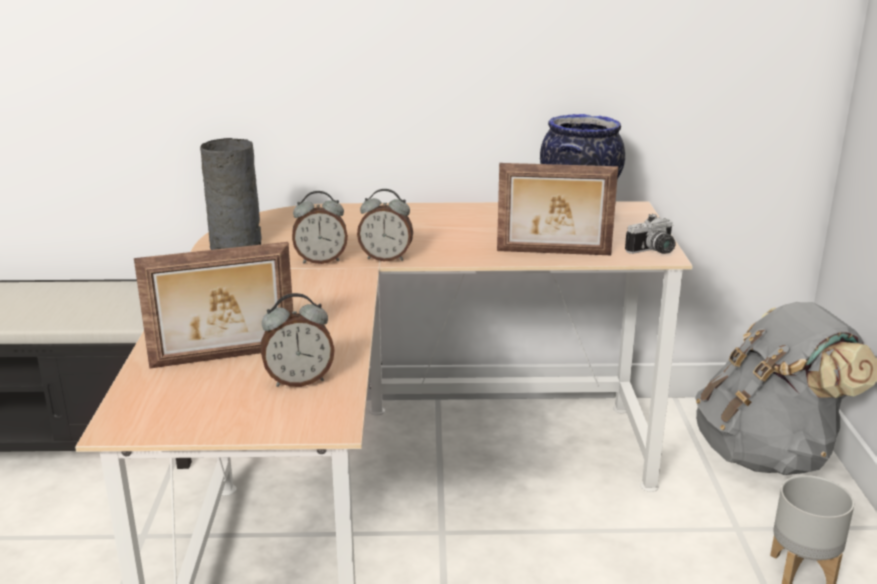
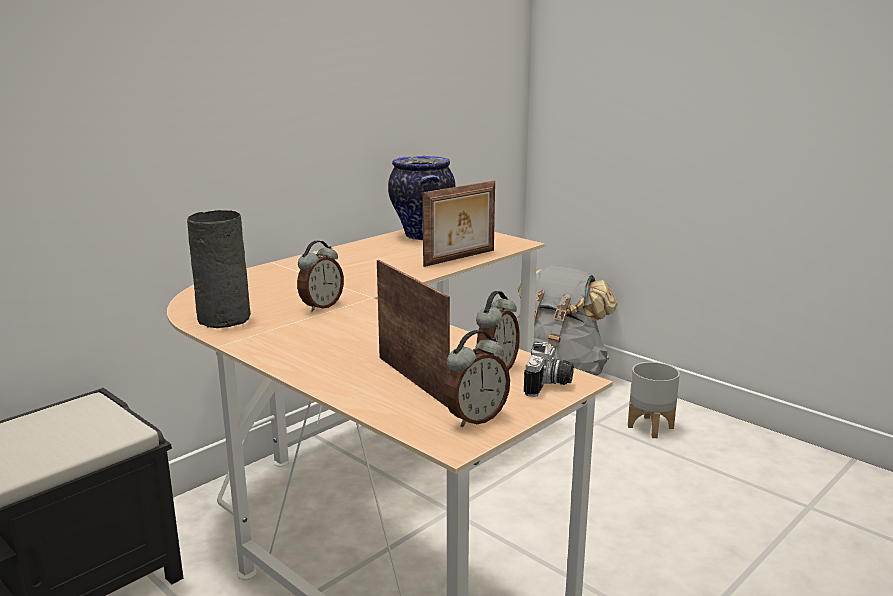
camera: 45 degrees left, 5 degrees down
picture frame [134,242,293,368] -> picture frame turned 60 degrees counterclockwise [377,260,450,407]
alarm clock [357,189,413,261] -> alarm clock moved to [444,330,510,428]
camera [625,214,676,254] -> camera moved to [524,342,574,397]

